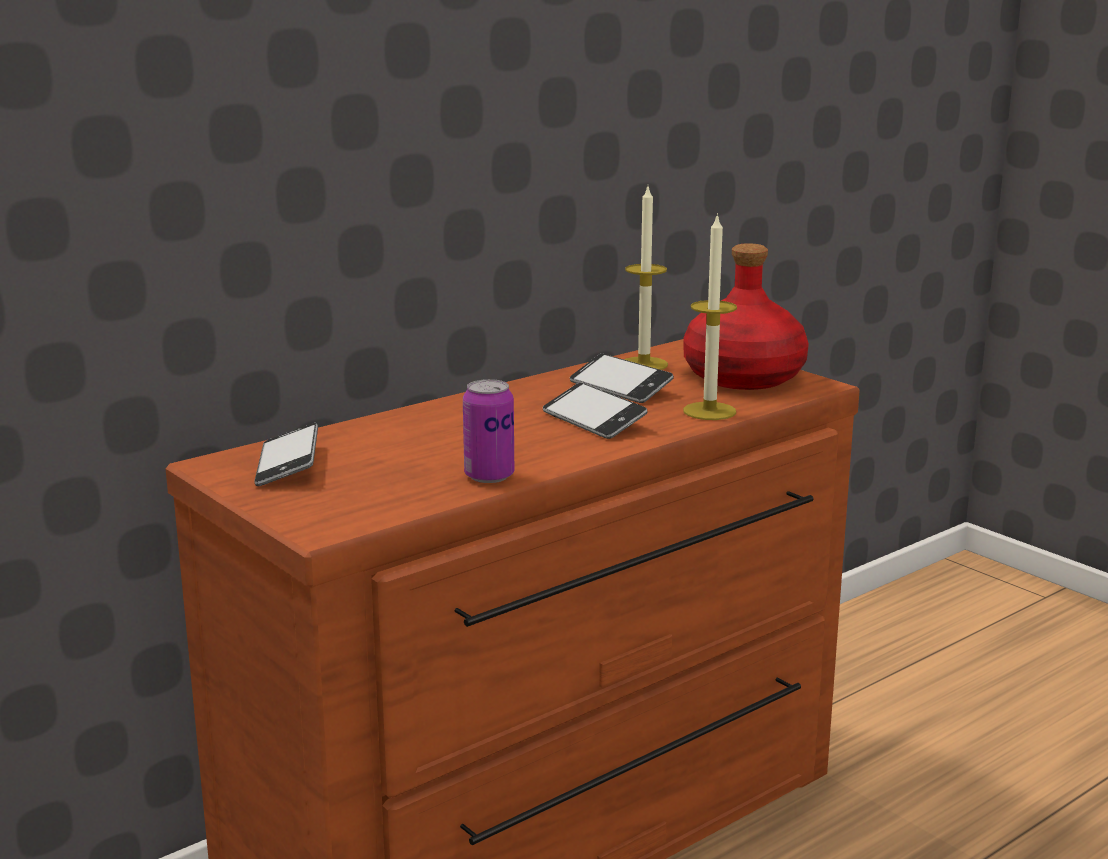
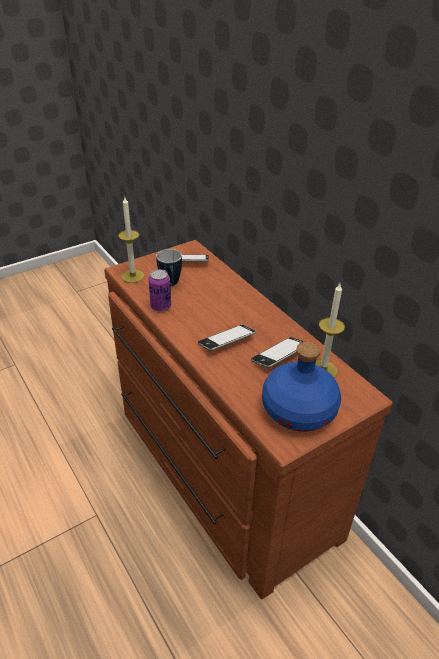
camera: 95 degrees right, 20 degrees up
candle [683,213,737,420] -> candle moved to [118,197,145,283]
red bottle [683,243,809,390] -> blue bottle [262,342,341,431]
none -> mug [156,249,182,286]

